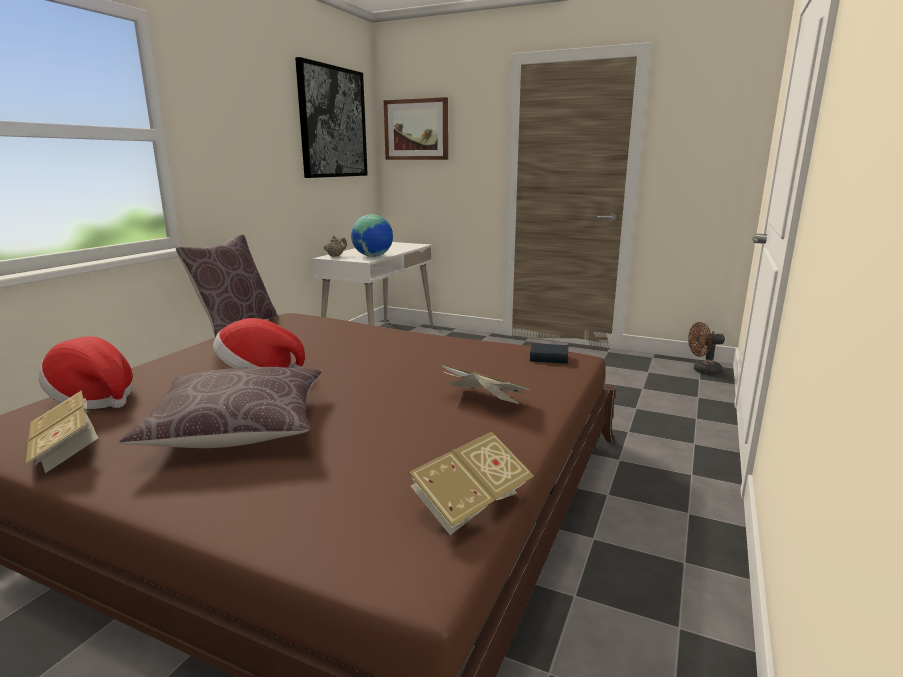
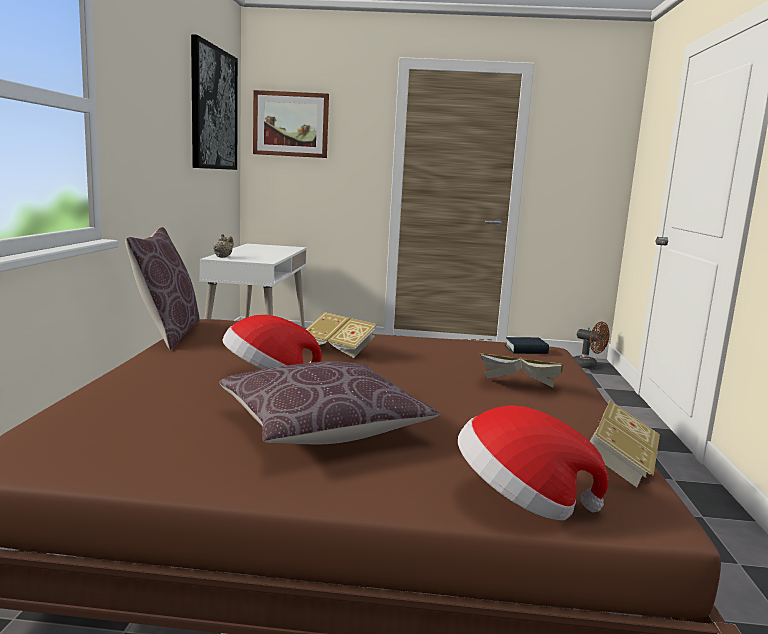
camera: 20 degrees left, 5 degrees down
book [26,390,98,473] -> book moved to [306,312,377,358]
hat [39,336,134,409] -> hat moved to [458,405,609,521]
globe [351,214,393,257] -> none
brown fan [688,322,725,375] -> brown fan turned 120 degrees counterclockwise [573,322,609,369]

